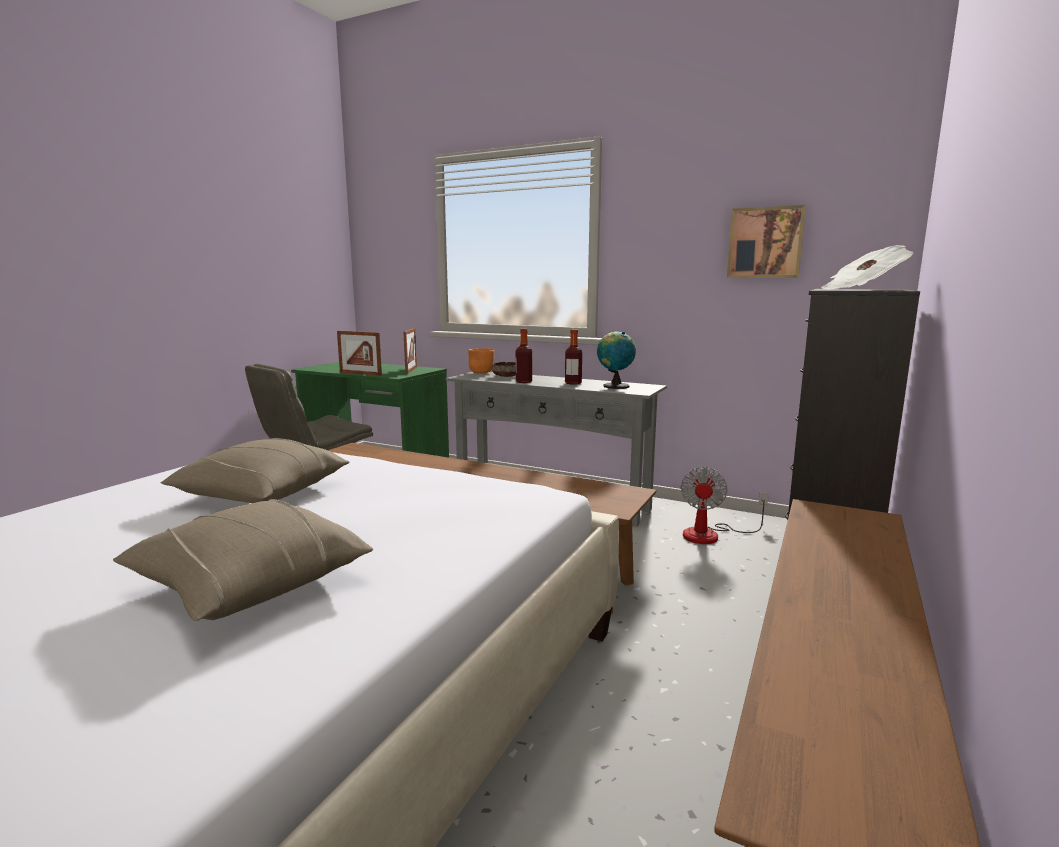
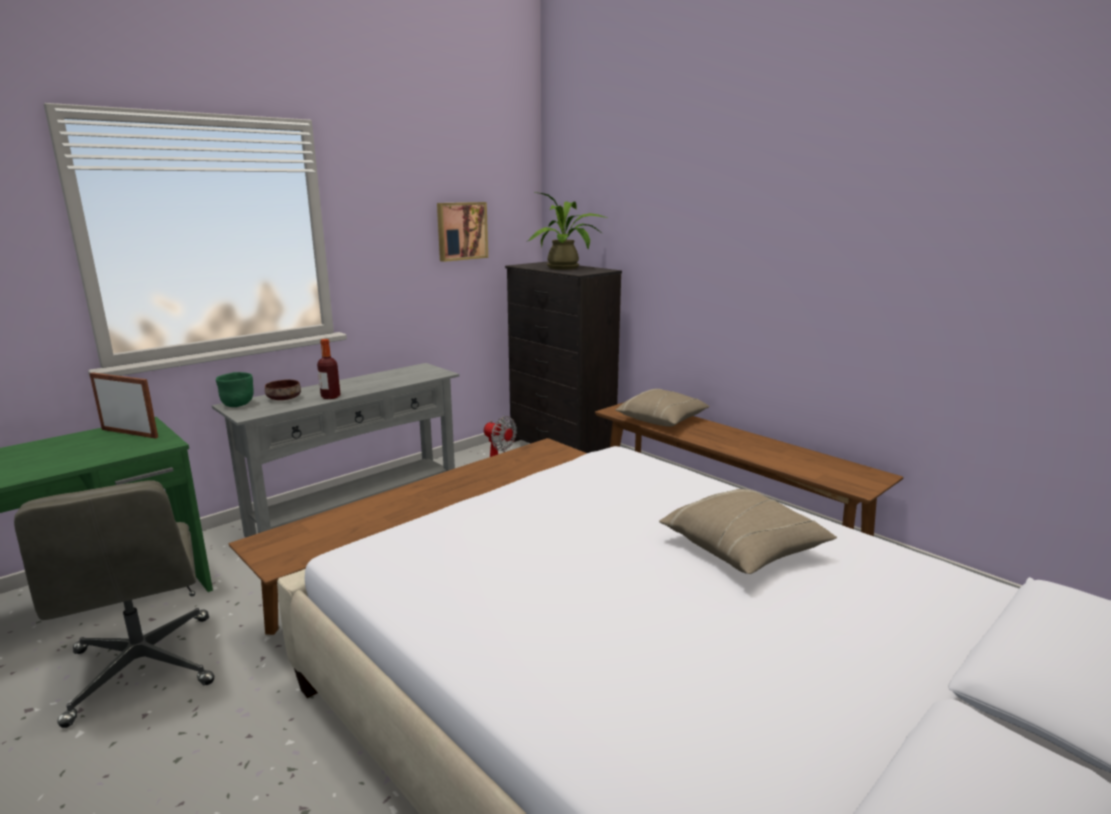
camera: 70 degrees left, 5 degrees up
beige pillow [160,438,350,503] -> beige pillow moved to [616,389,710,427]
picture frame [337,331,382,376] -> none
orange bowl [468,348,494,374] -> green bowl [216,372,254,407]
bottle [565,329,582,385] -> none
globe [597,332,636,389] -> none
newspaper [821,245,913,290] -> potted plant [528,192,607,270]

